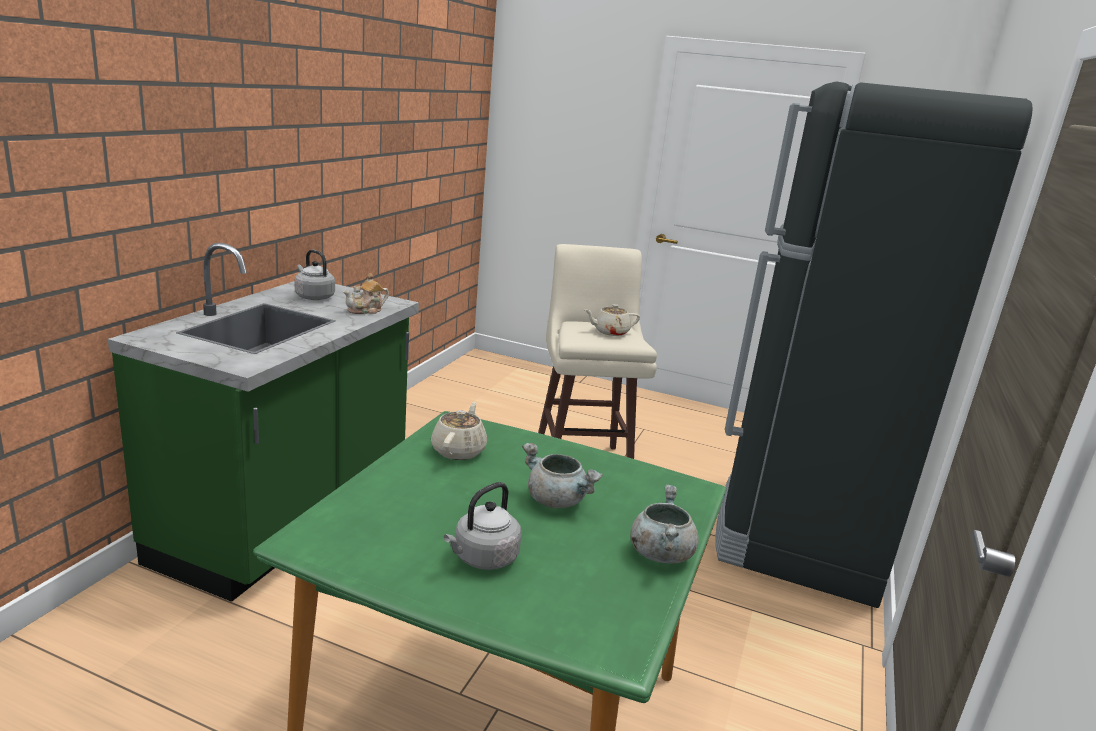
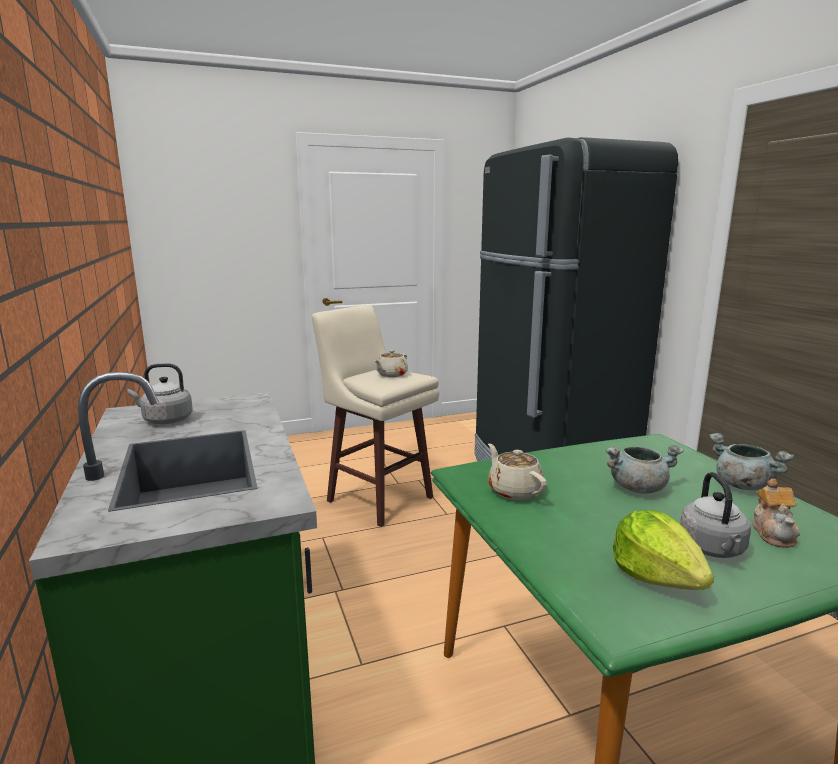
camera: 40 degrees left, 5 degrees down
teapot [343,273,389,314] -> teapot moved to [752,479,800,548]
none -> lettuce [613,510,714,590]

